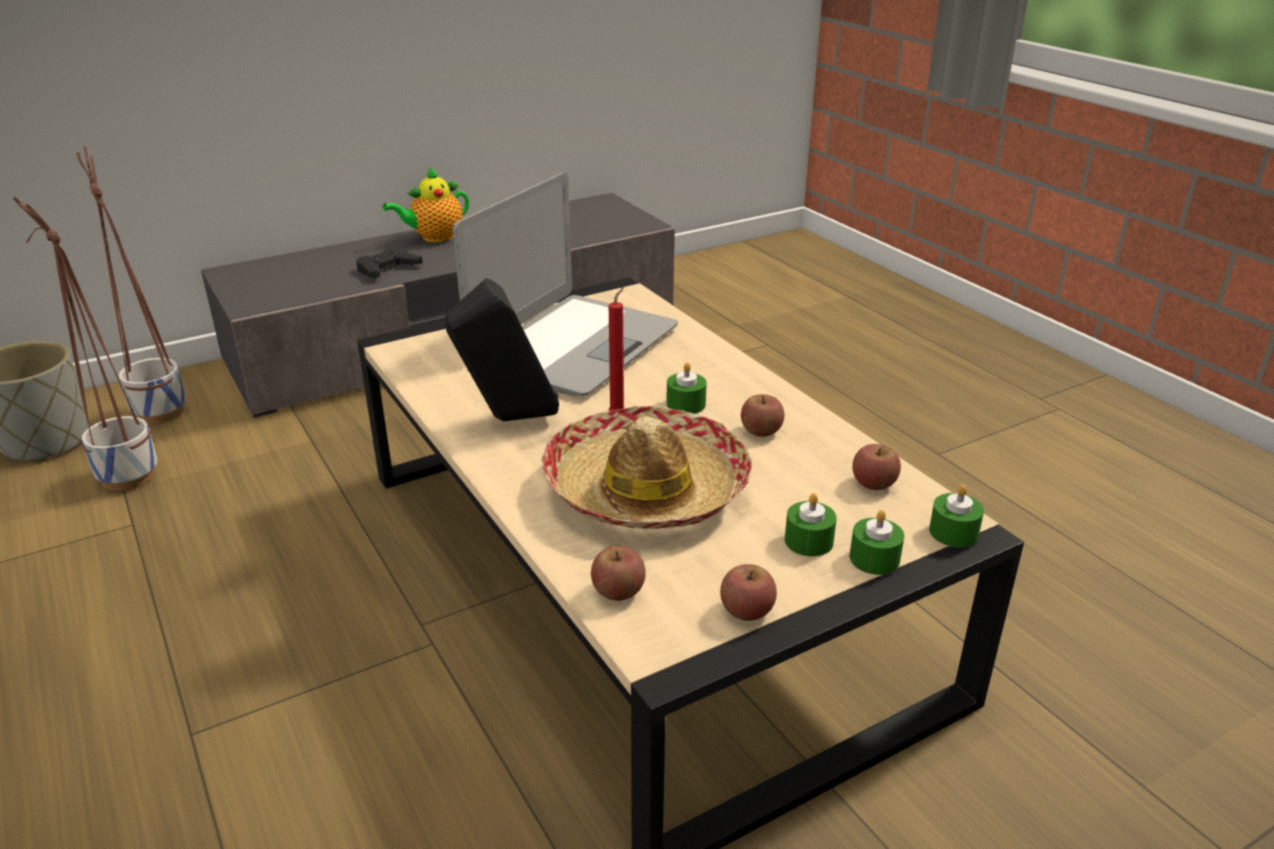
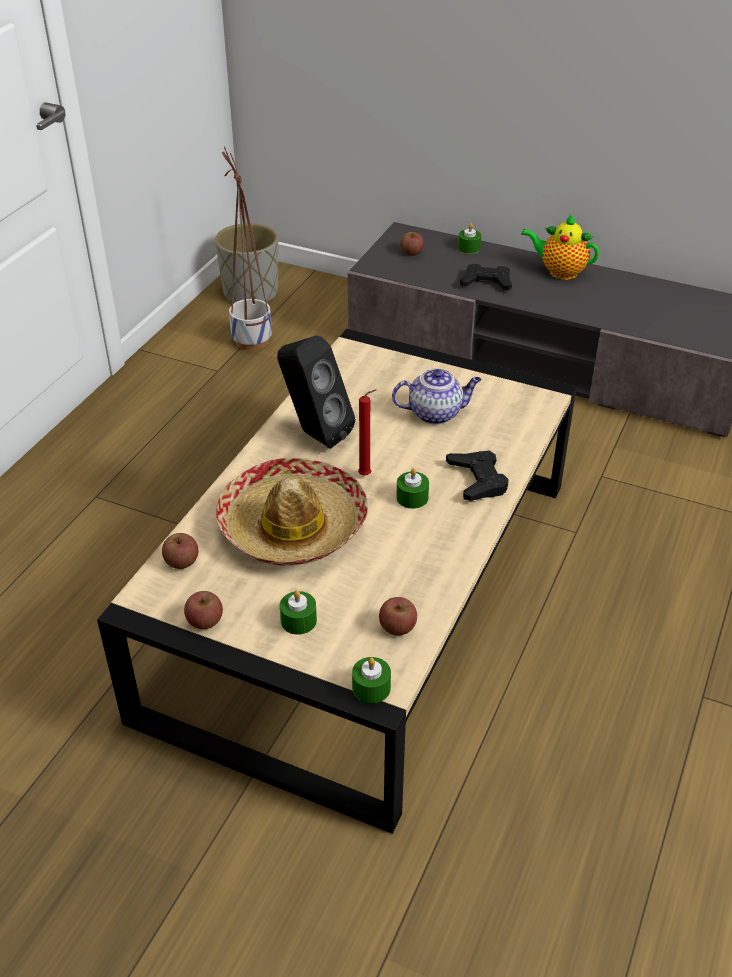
camera: 55 degrees right, 10 degrees up
planter [76,146,186,424] -> none
laptop [453,173,678,396] -> teapot [392,369,481,424]
apple [741,394,785,437] -> apple moved to [400,232,424,256]
green candle [850,510,904,575] -> green candle moved to [458,223,481,254]
none -> black game controller [446,450,509,501]

